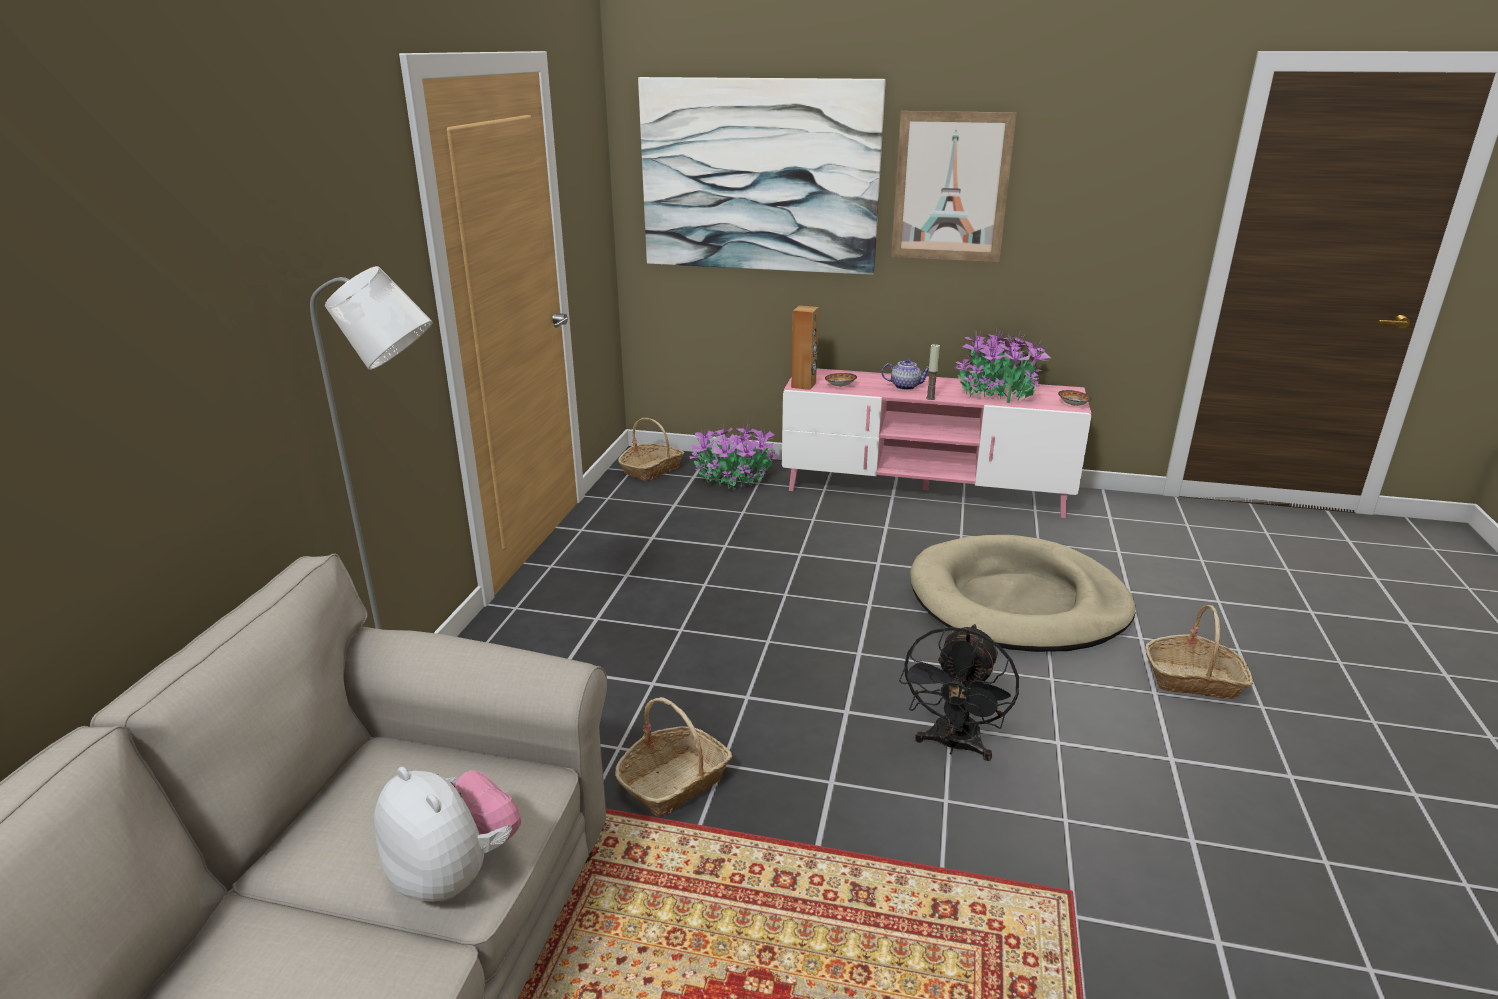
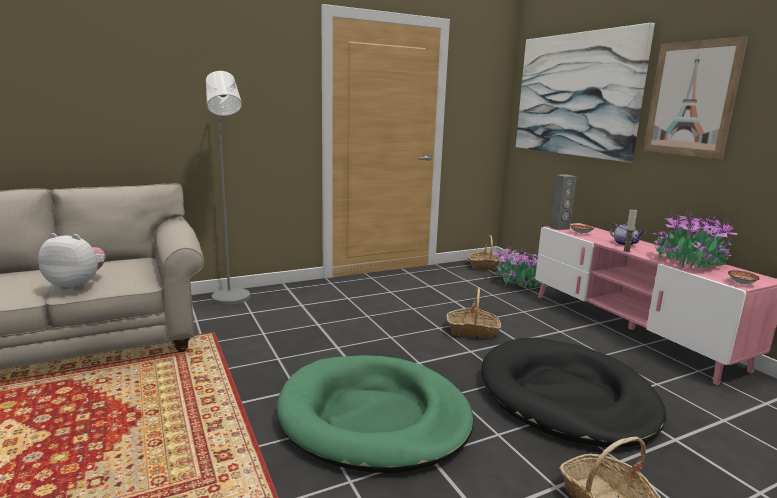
camera: 50 degrees right, 10 degrees down
plush toy [374,767,521,902] -> plush toy turned 90 degrees counterclockwise [38,233,106,290]
basket [615,697,732,817] -> basket moved to [447,287,501,339]
brown speaker [791,306,819,390] -> grey speaker [549,174,577,230]
black fan [899,624,1019,761] -> green dog bed [277,355,473,473]
beige dog bed [910,535,1135,652] -> black dog bed [481,338,667,447]

